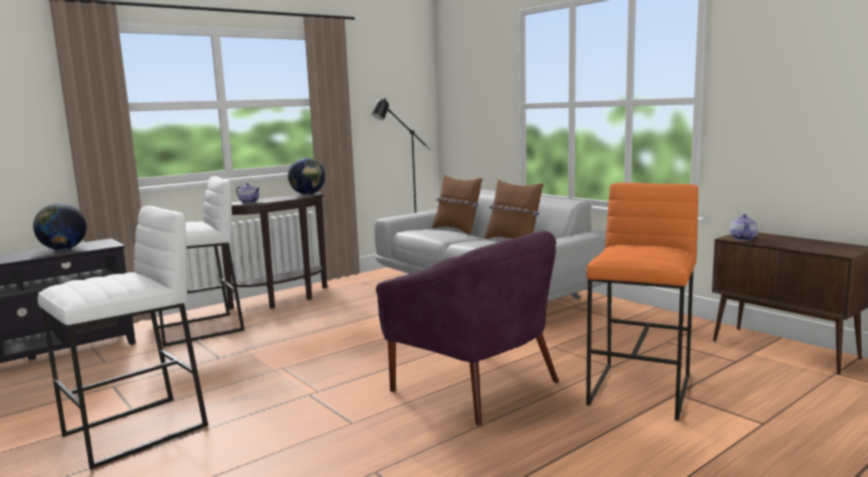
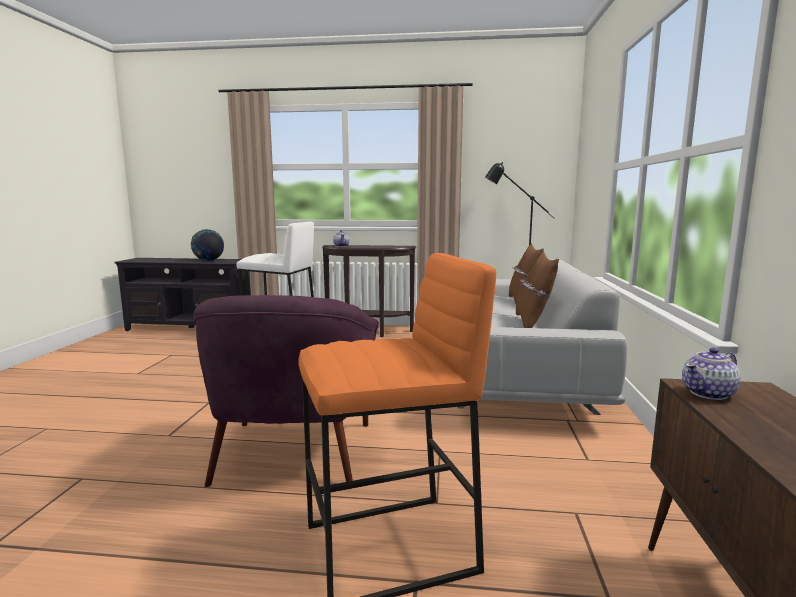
camera: 45 degrees right, 0 degrees up
white stool [38,206,208,469] -> none
globe [288,158,325,195] -> none

